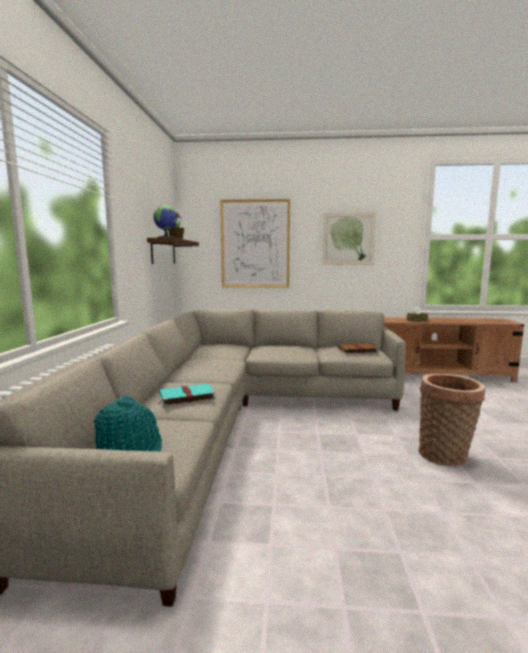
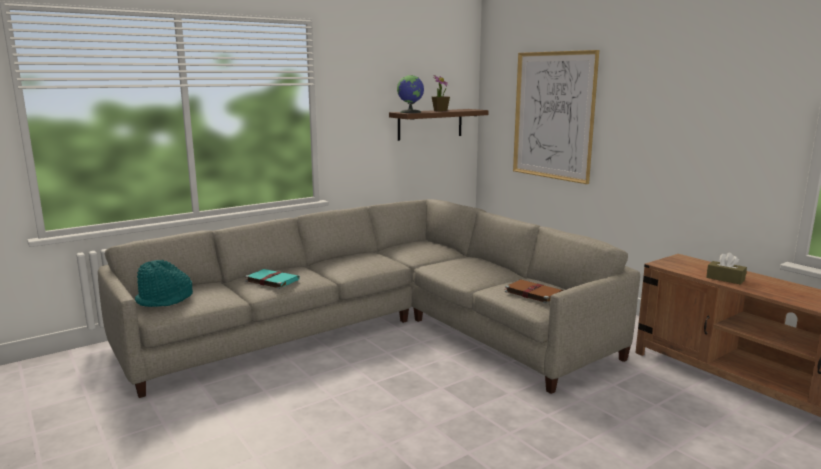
camera: 50 degrees right, 5 degrees up
picture [322,212,376,265] -> none
basket [419,374,485,466] -> none

